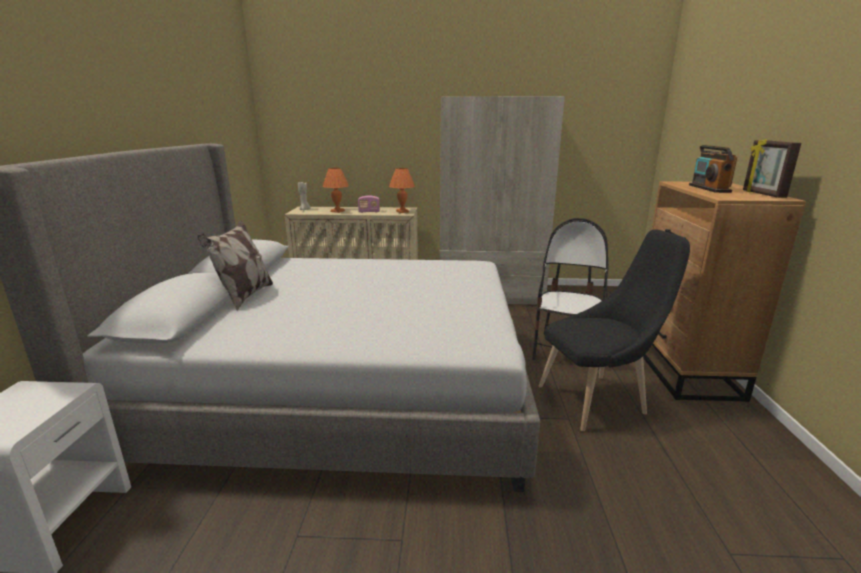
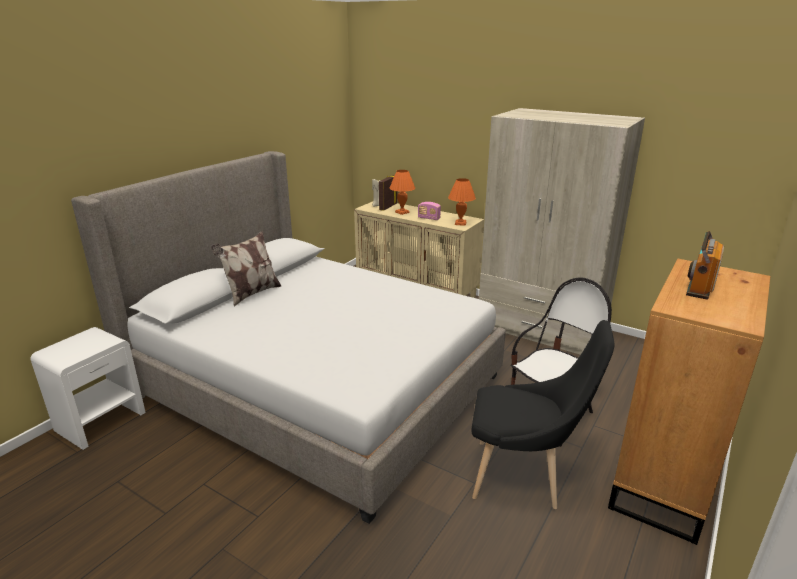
camera: 30 degrees right, 5 degrees up
picture frame [743,139,801,198] -> picture frame moved to [379,175,397,211]

